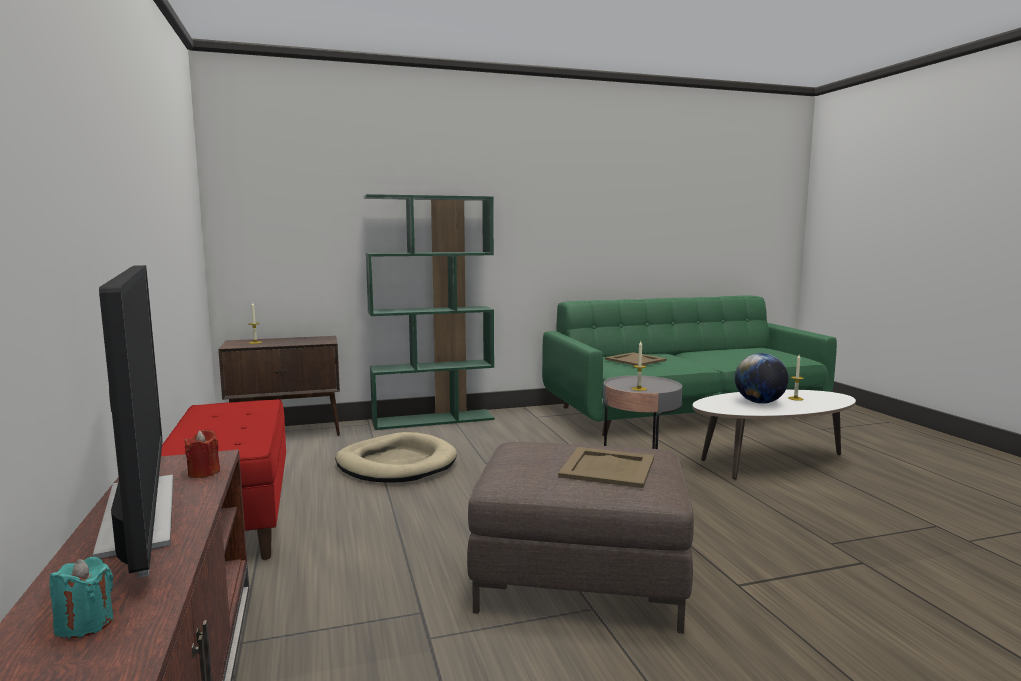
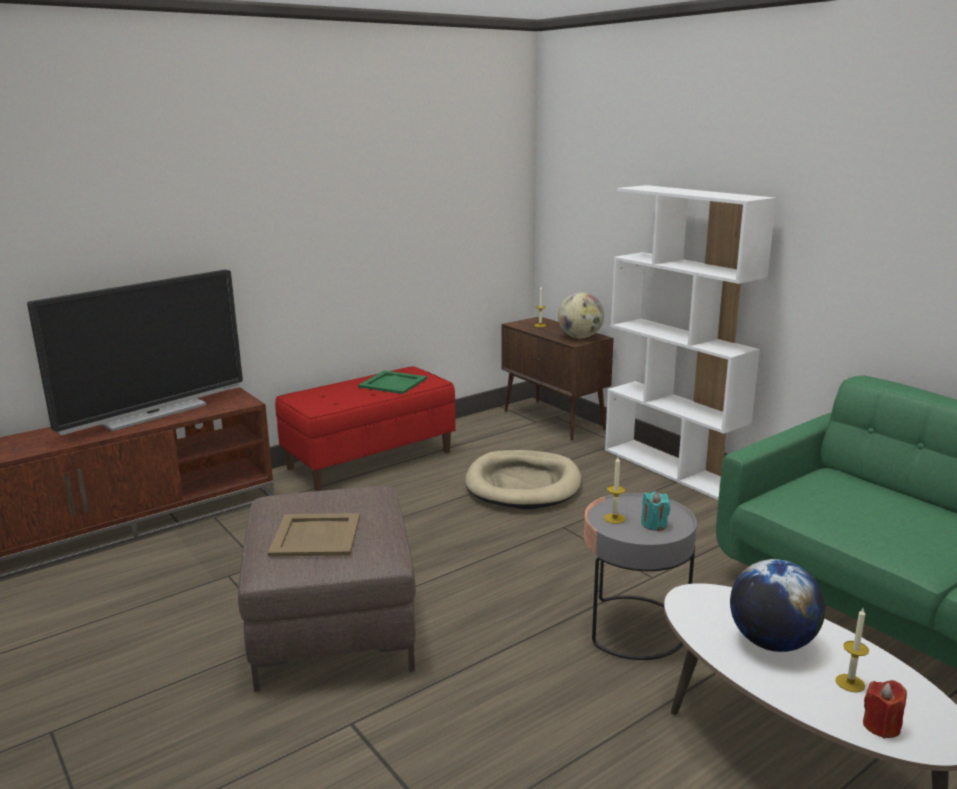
camera: 70 degrees right, 10 degrees up
turquoise candle [50,557,113,639] -> turquoise candle moved to [641,492,670,531]
red candle [184,430,220,478] -> red candle moved to [863,680,907,739]
green bookcase [364,194,495,430] -> white bookcase [605,185,776,500]
beige tray [605,352,667,365] -> none
none -> green tray [358,371,427,394]
none -> globe [558,292,604,338]

